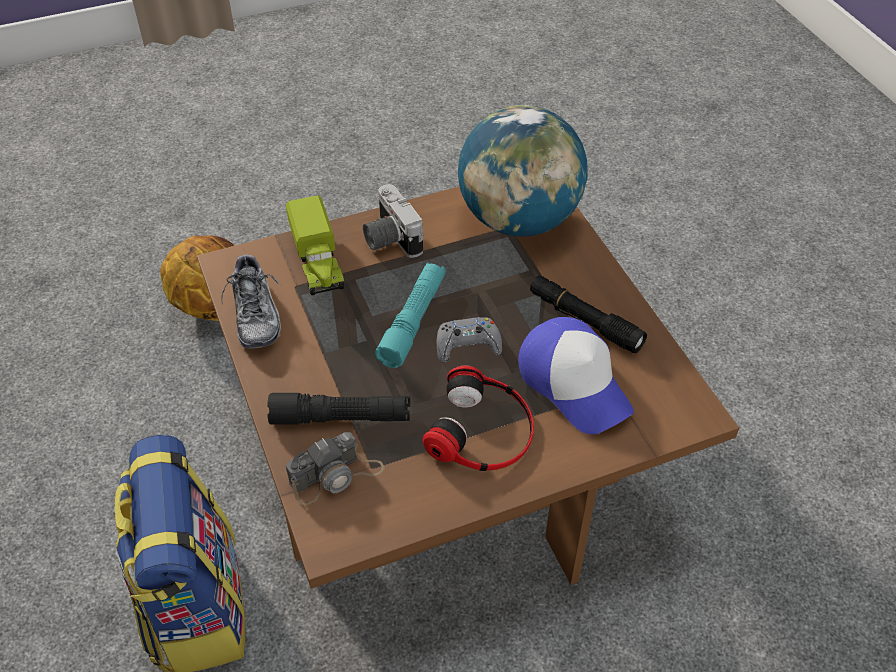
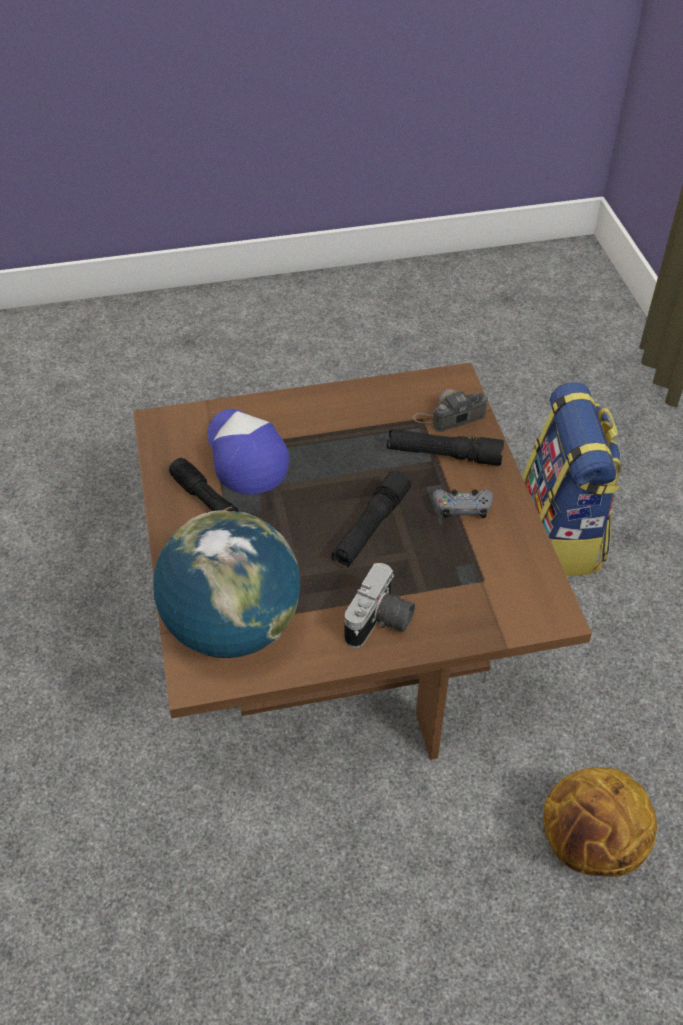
camera: 170 degrees left, 0 degrees up
shoe [221,253,281,349] -> none
toy truck [286,195,344,296] -> none
camera [363,184,424,258] -> camera turned 45 degrees clockwise [345,563,415,648]
turquoise flashlight [375,262,446,368] -> black flashlight [331,470,411,568]
headphones [423,366,534,471] -> none
grey game controller [436,317,502,363] -> grey game controller moved to [433,489,493,518]

